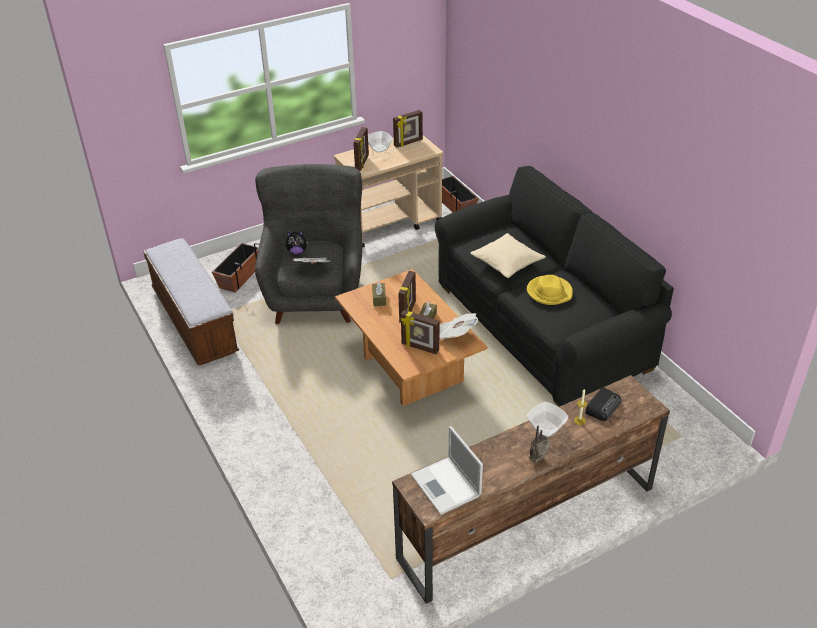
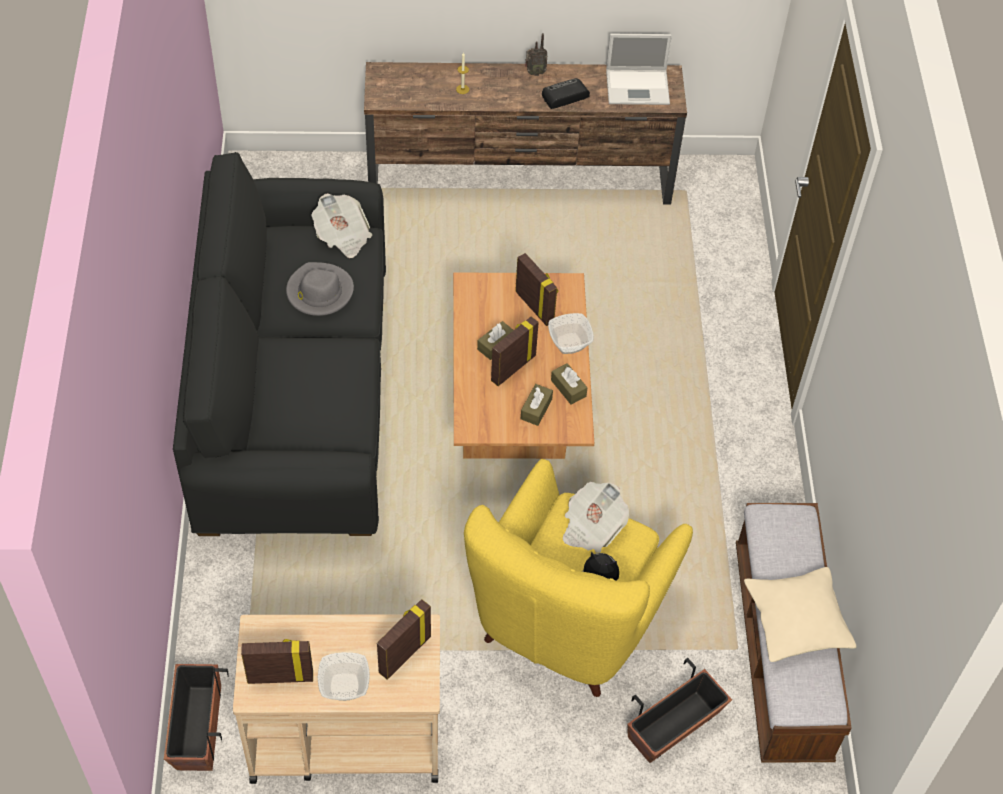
camera: 155 degrees left, 15 degrees up
grey armchair [255,164,362,324] -> yellow armchair [464,459,693,697]
laptop [411,426,483,515] -> laptop turned 90 degrees clockwise [606,34,672,105]
newspaper [439,313,478,339] -> newspaper moved to [312,193,372,258]
beige pillow [470,233,546,278] -> beige pillow moved to [744,567,856,662]
yellow hat [527,275,573,305] -> grey hat [286,262,354,316]
bowl [527,402,568,438] -> bowl moved to [548,313,594,354]
radio [585,387,621,421] -> radio moved to [542,78,590,109]
none -> brown tissue box [551,363,588,405]

